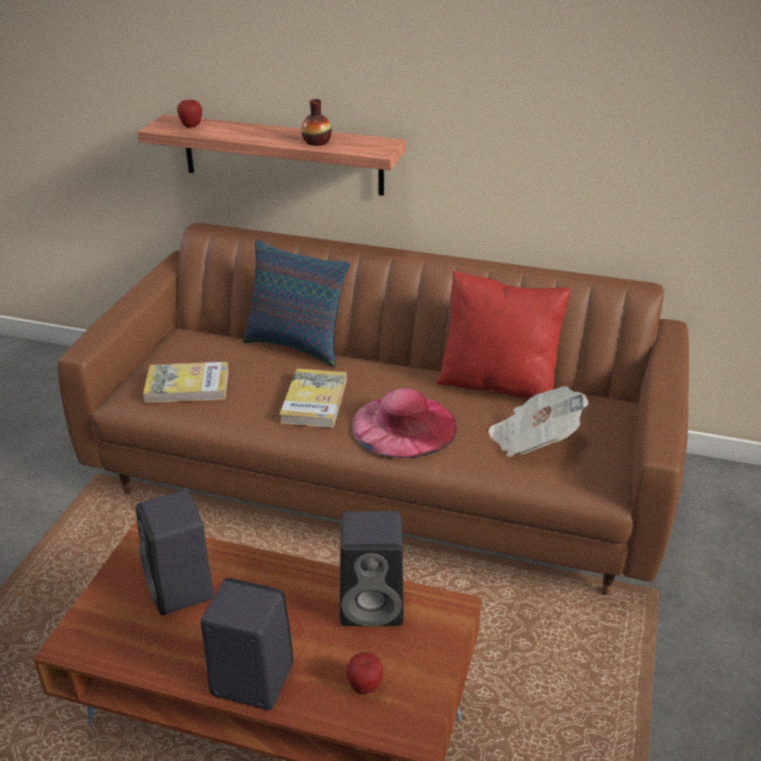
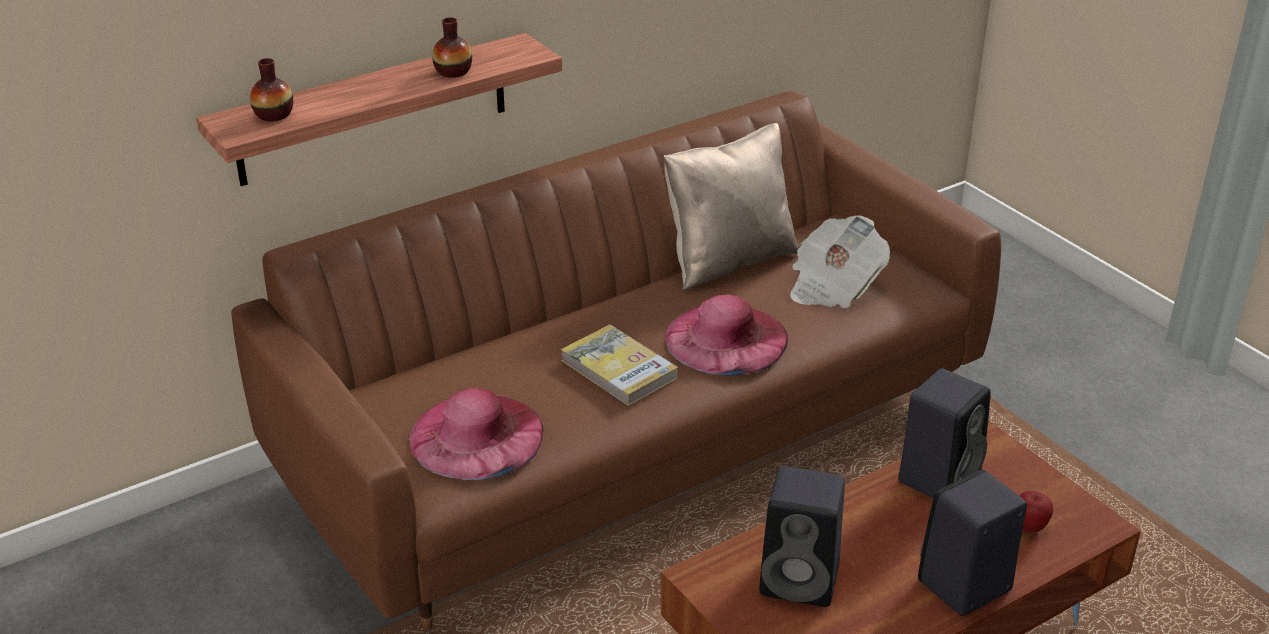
camera: 50 degrees left, 0 degrees up
book [143,362,229,403] -> pink hat [409,388,543,480]
apple [177,100,202,128] -> vase [250,58,293,121]
blue pillow [243,239,350,367] -> none
red pillow [436,270,571,399] -> beige pillow [664,123,798,290]

